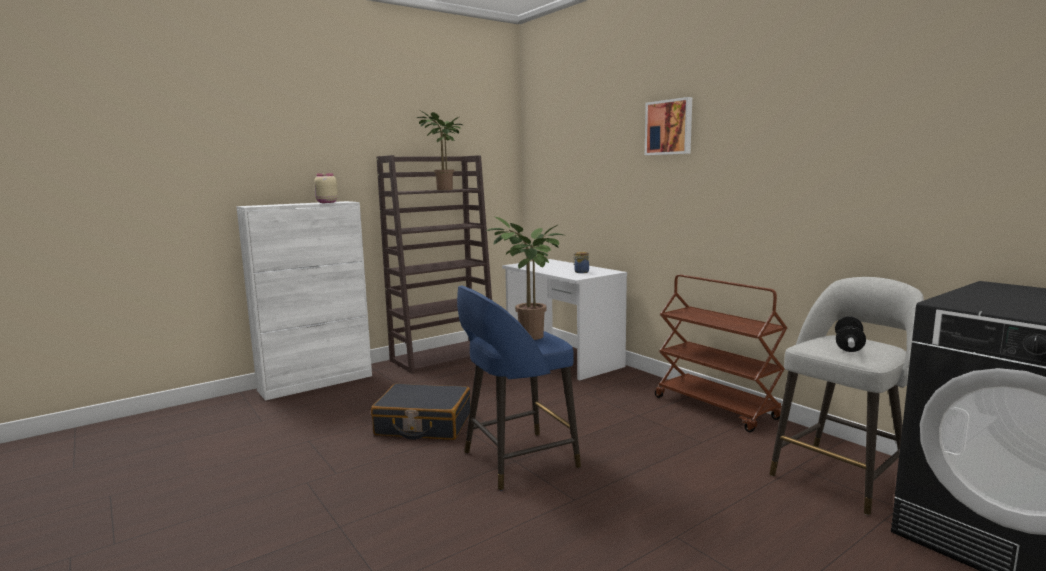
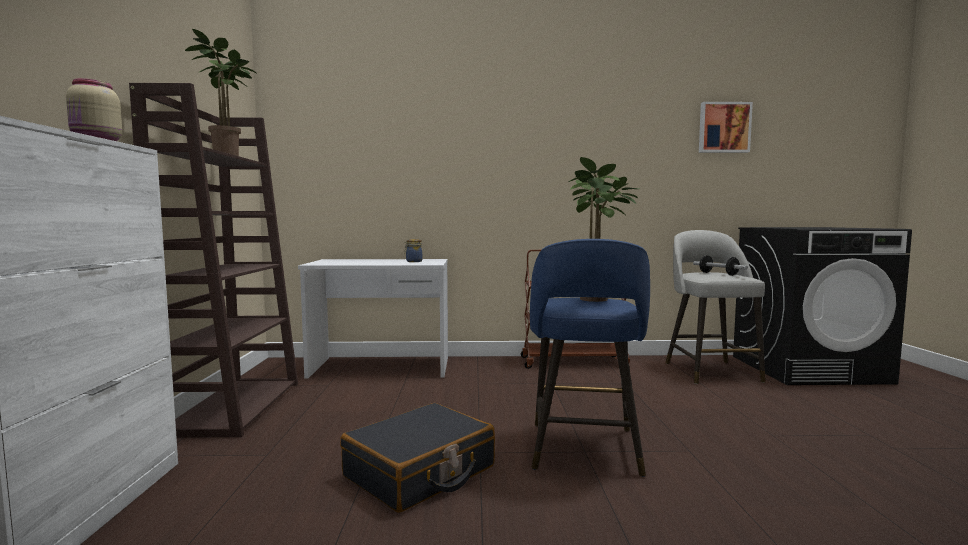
camera: 55 degrees left, 5 degrees down
picture [645,97,692,155] -> picture moved to [699,102,753,153]

